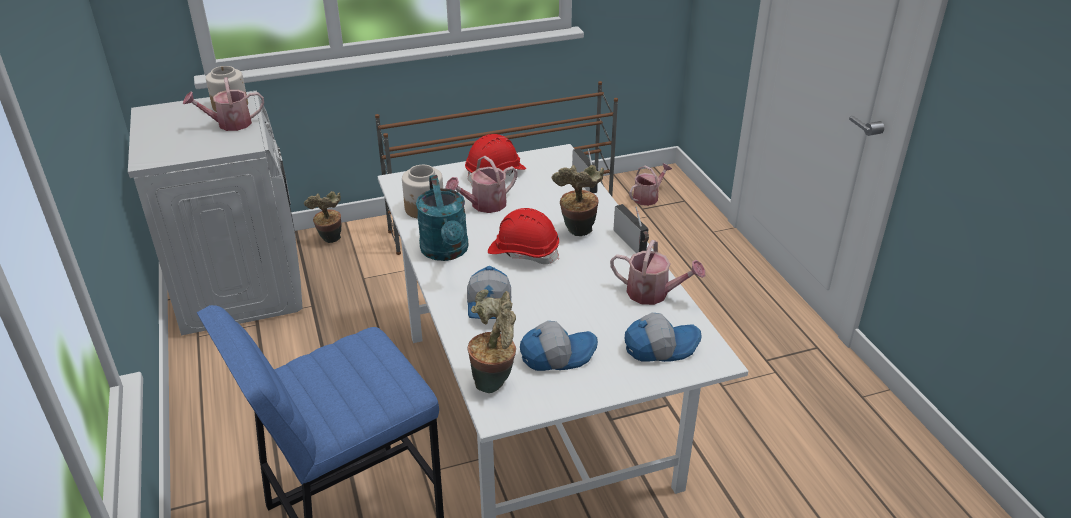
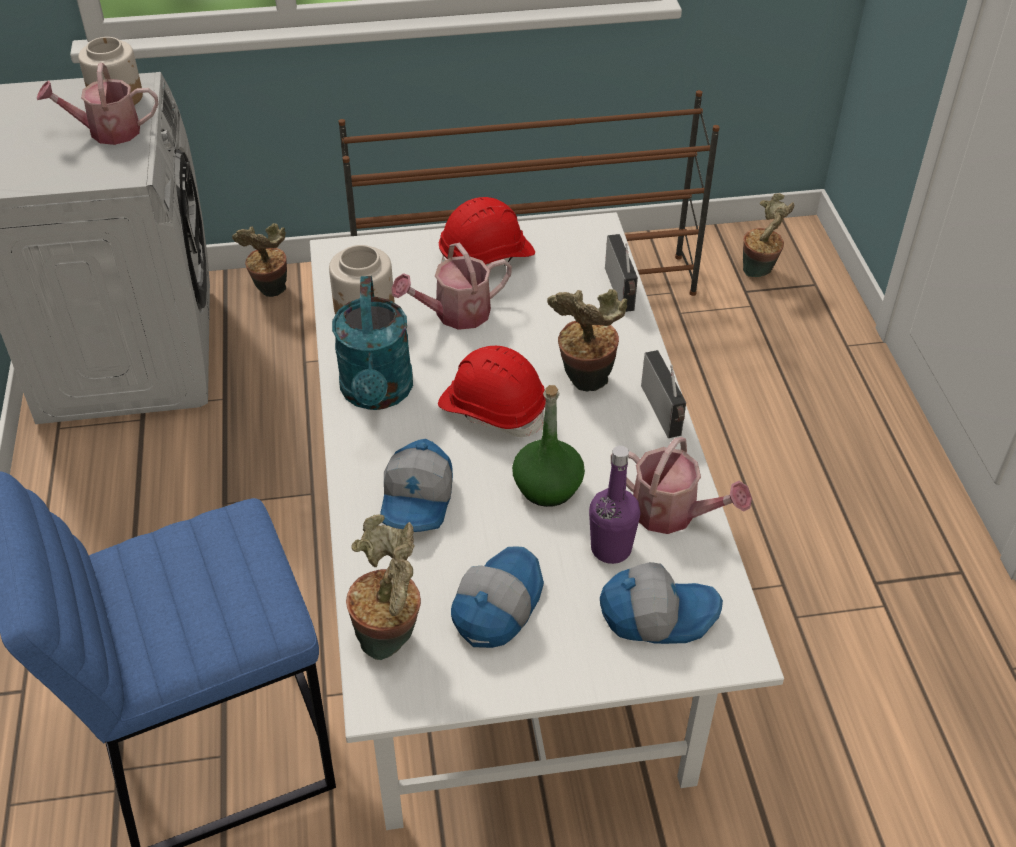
camera: 10 degrees right, 10 degrees up
cap [520,321,598,371] -> cap turned 60 degrees counterclockwise [451,546,544,648]
watering can [629,163,672,206] -> potted plant [743,193,794,277]
none -> green bottle [512,385,585,507]
none -> purple bottle [589,446,640,564]

